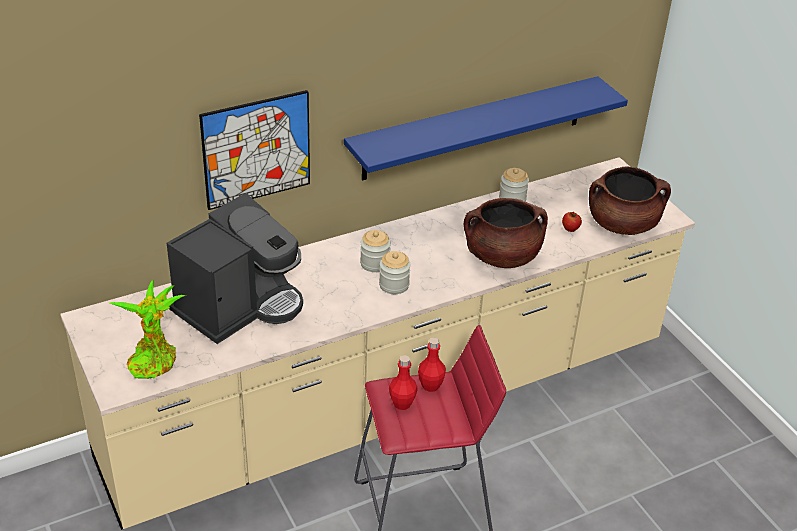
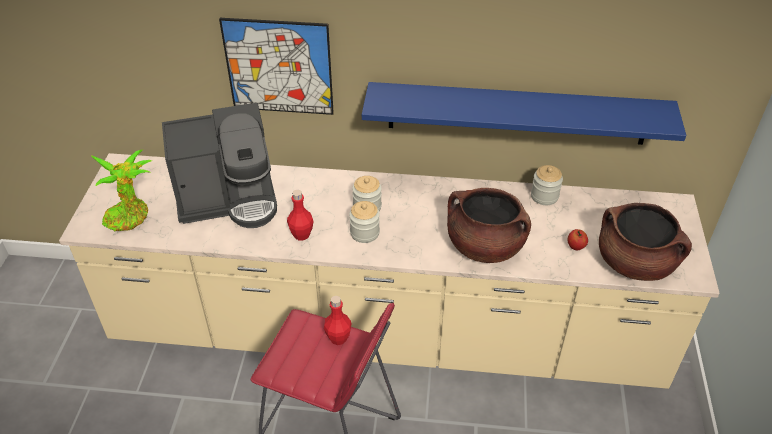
camera: 35 degrees right, 5 degrees up
red bottle [389,355,418,410] -> red bottle moved to [287,190,314,240]

